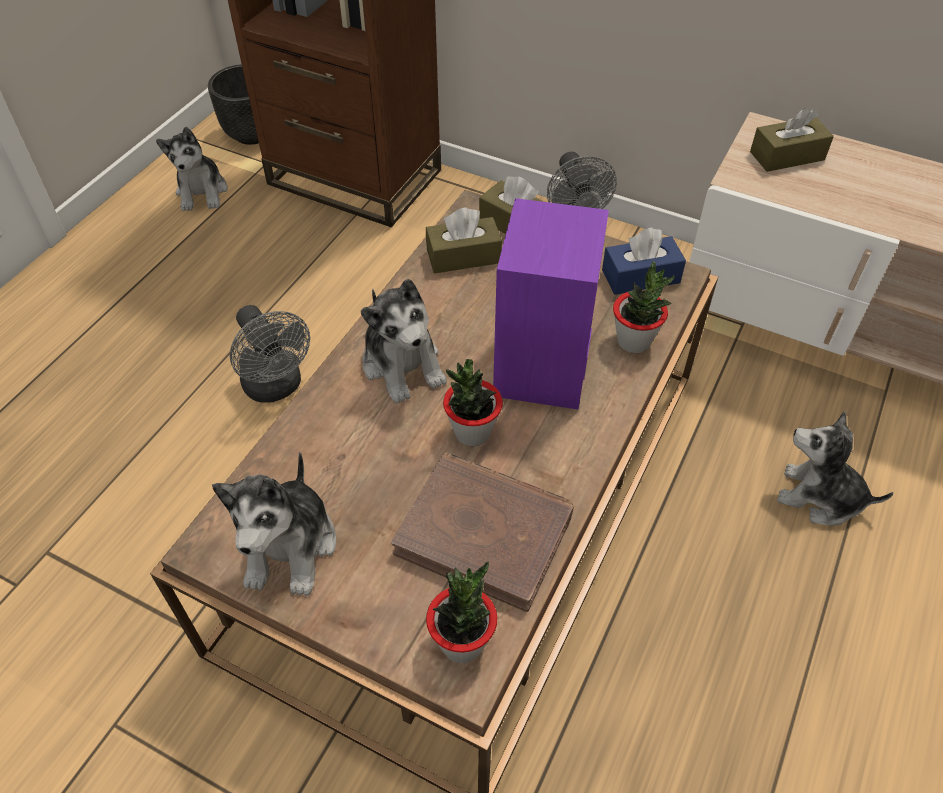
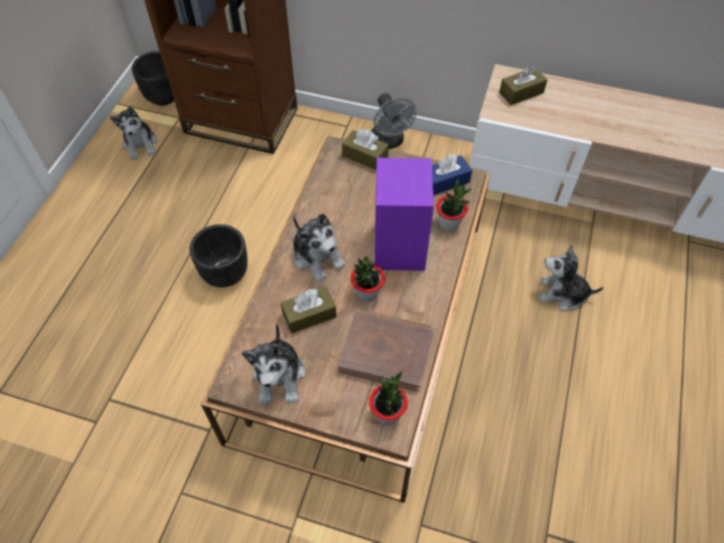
camera: 10 degrees left, 5 degrees up
grey fan [230,305,310,403] -> black planter [190,224,248,288]
brown tissue box [426,207,502,274] -> brown tissue box moved to [281,287,336,334]

